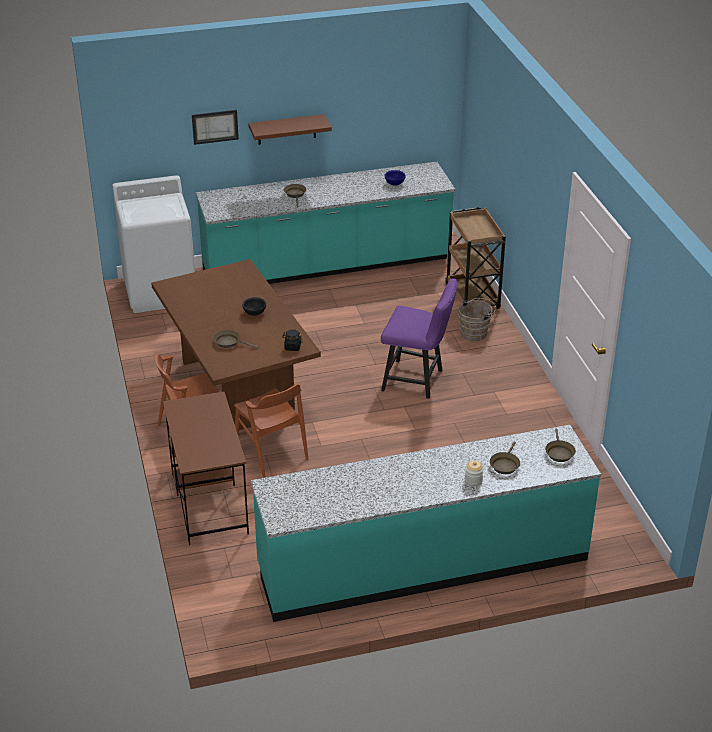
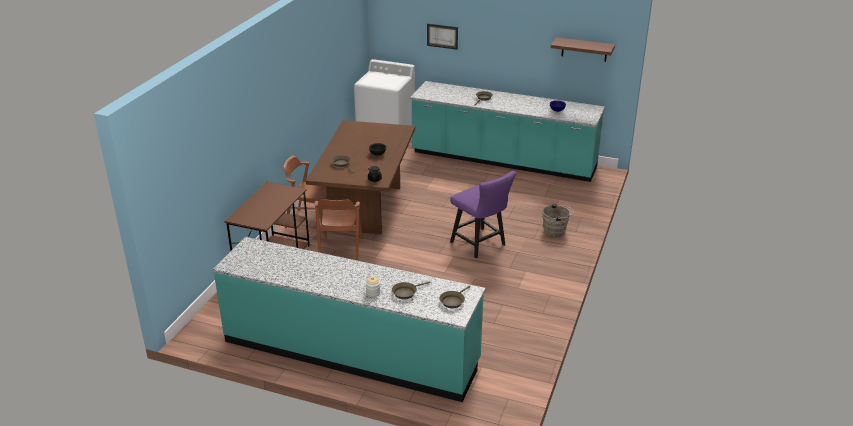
camera: 35 degrees right, 5 degrees down
brown shelf [248,114,332,145] -> brown shelf moved to [551,37,615,62]
brown cart [445,207,506,309] -> none

